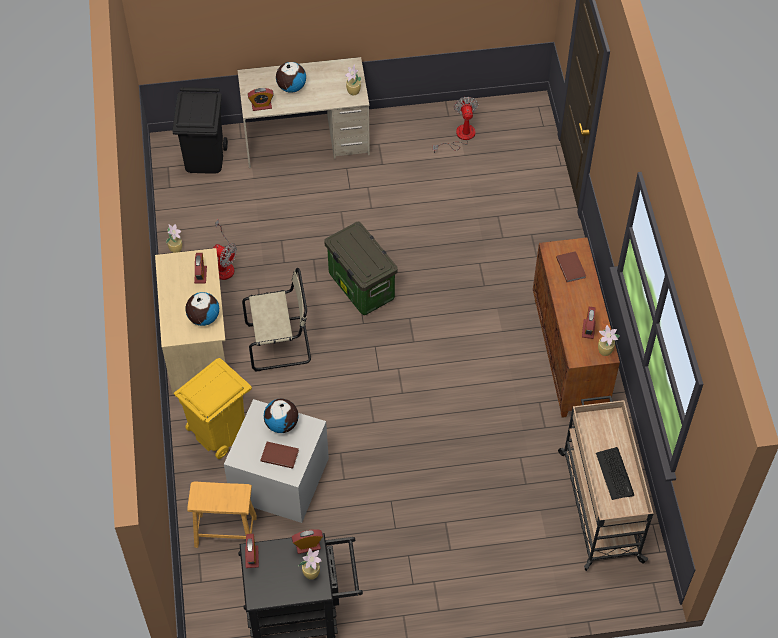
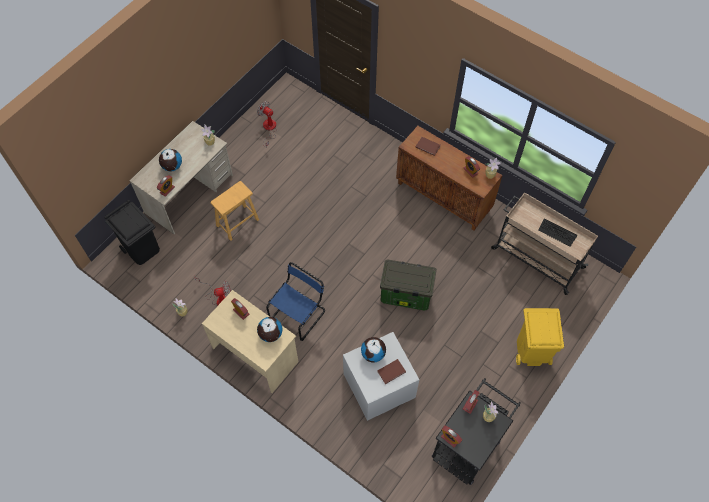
camera: 45 degrees left, 5 degrees up
yellow trash can [174,358,252,459] -> yellow trash can moved to [516,308,564,366]
brown stool [187,481,257,548] -> brown stool moved to [210,181,259,241]
beige chair [242,268,311,372] -> blue chair [266,262,325,341]
storage box [324,222,398,315] -> storage box moved to [380,259,437,310]

